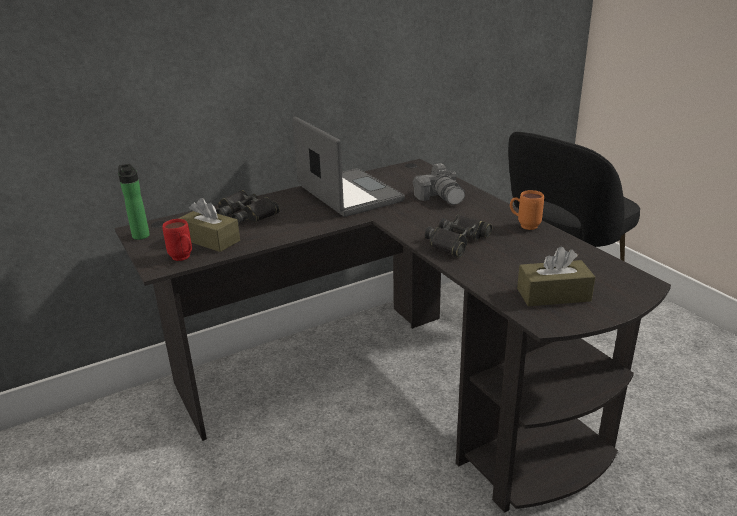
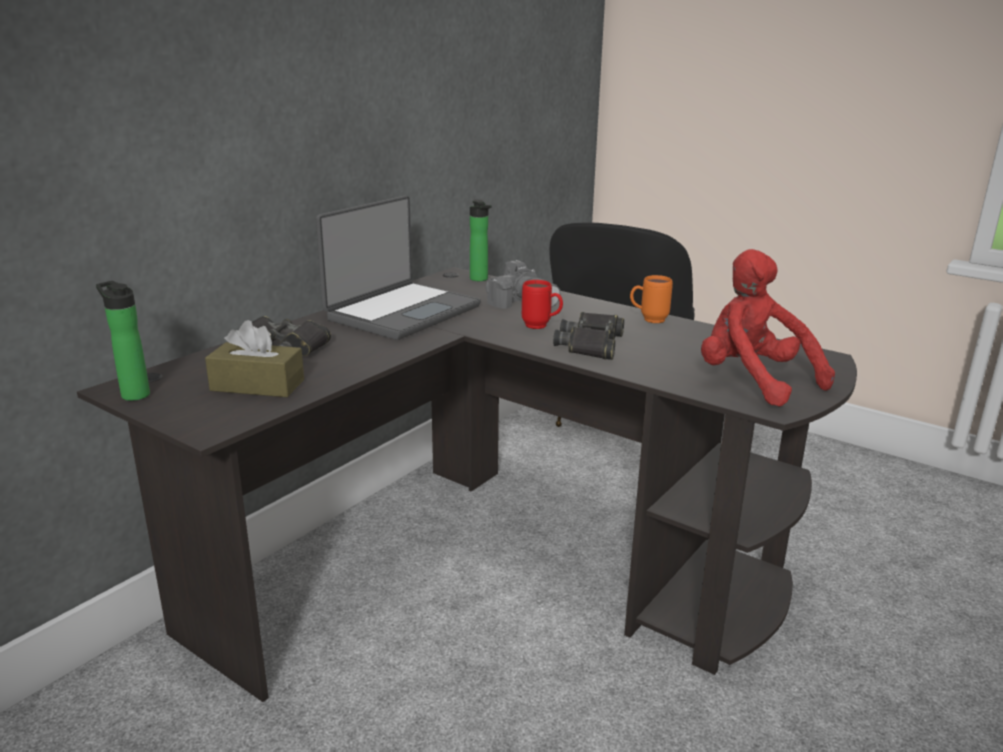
camera: 25 degrees left, 5 degrees down
red mug [162,219,192,261] -> red mug moved to [522,280,563,329]
laptop [292,117,405,217] -> laptop turned 90 degrees clockwise [316,196,481,340]
brown tissue box [517,247,595,306] -> red plush toy [701,249,835,407]
none -> bottle [470,199,491,281]

